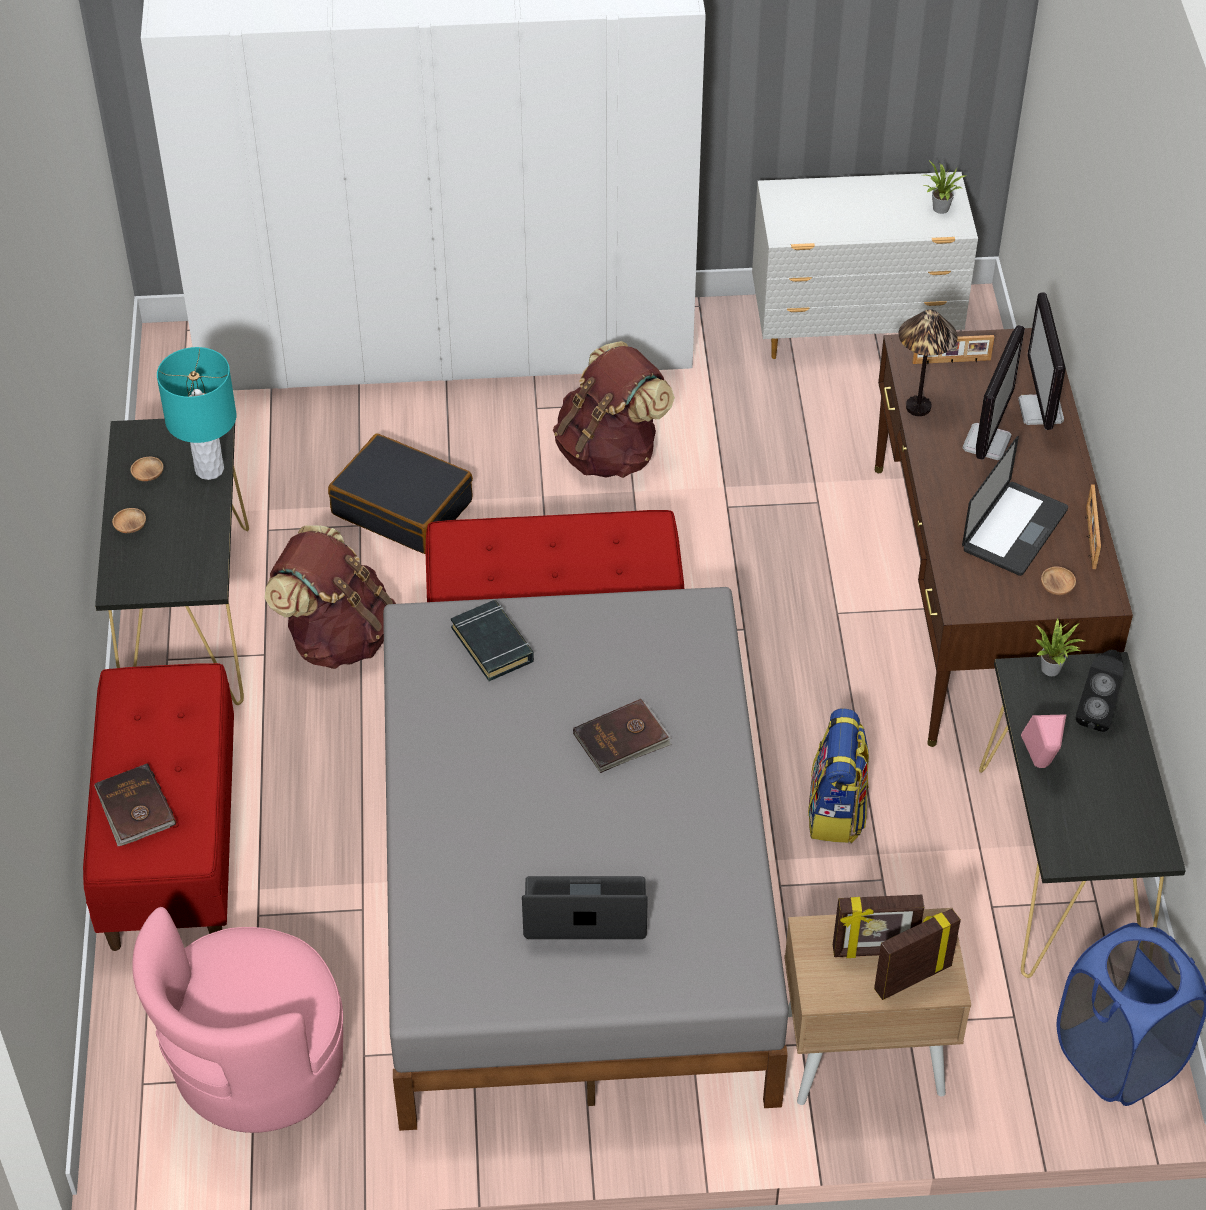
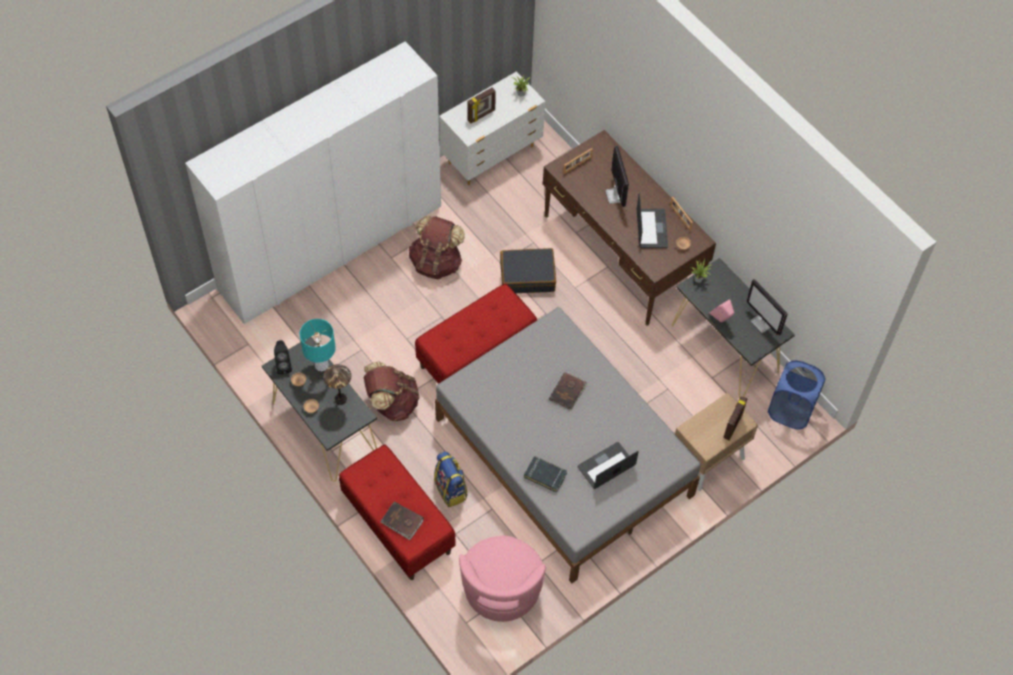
camera: 35 degrees left, 10 degrees up
black suitcase [328,433,473,554] -> black suitcase moved to [500,248,556,293]
black book [451,600,534,681] -> black book moved to [524,456,567,493]
backpack [808,708,869,843] -> backpack moved to [434,452,468,507]
picture frame [833,895,924,958] -> picture frame moved to [468,87,496,123]
table lamp [899,309,958,416] -> table lamp moved to [323,364,351,405]
monitor [1018,292,1066,430] -> monitor moved to [746,279,788,336]
black speaker [1075,650,1124,732] -> black speaker moved to [274,340,292,374]

